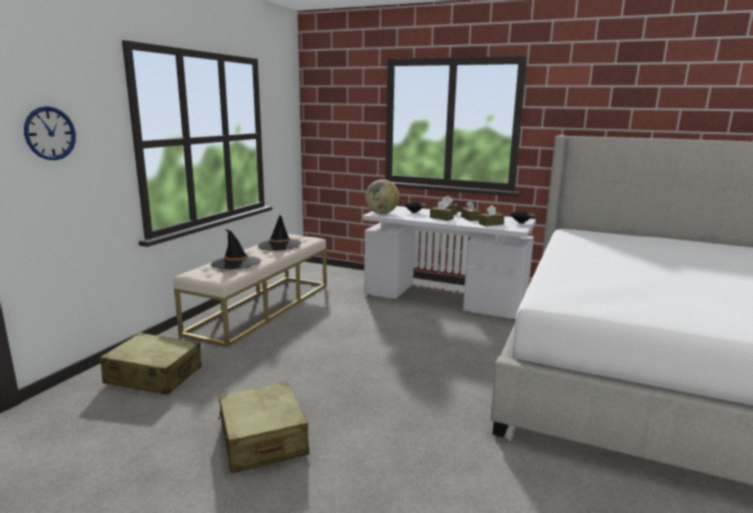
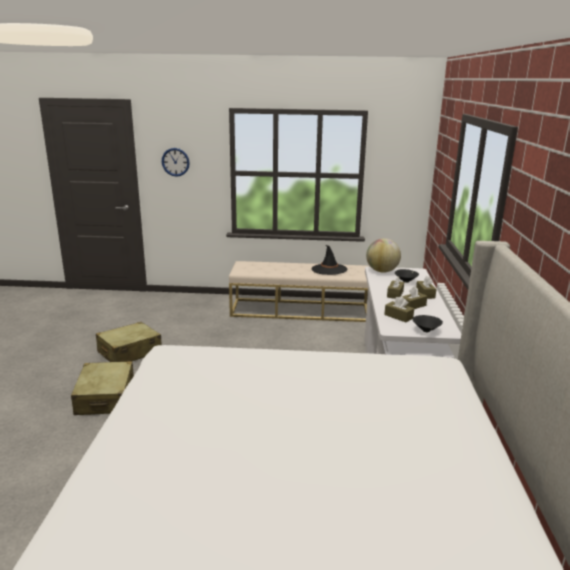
camera: 70 degrees right, 5 degrees up
beige suitcase [100,332,201,395] -> beige suitcase moved to [71,361,134,415]
black hat [211,229,261,269] -> none

